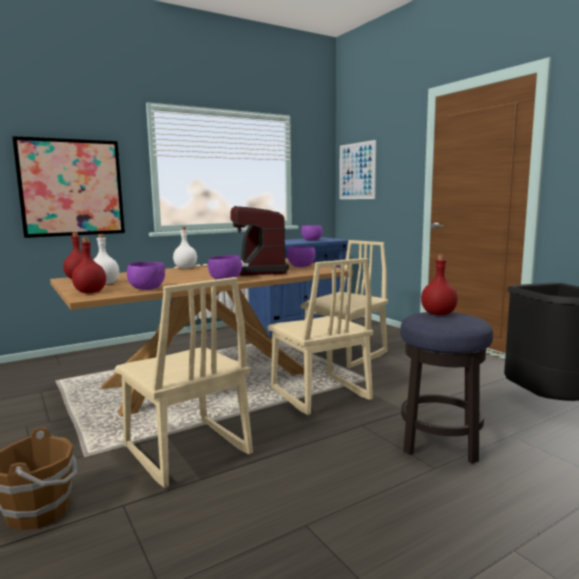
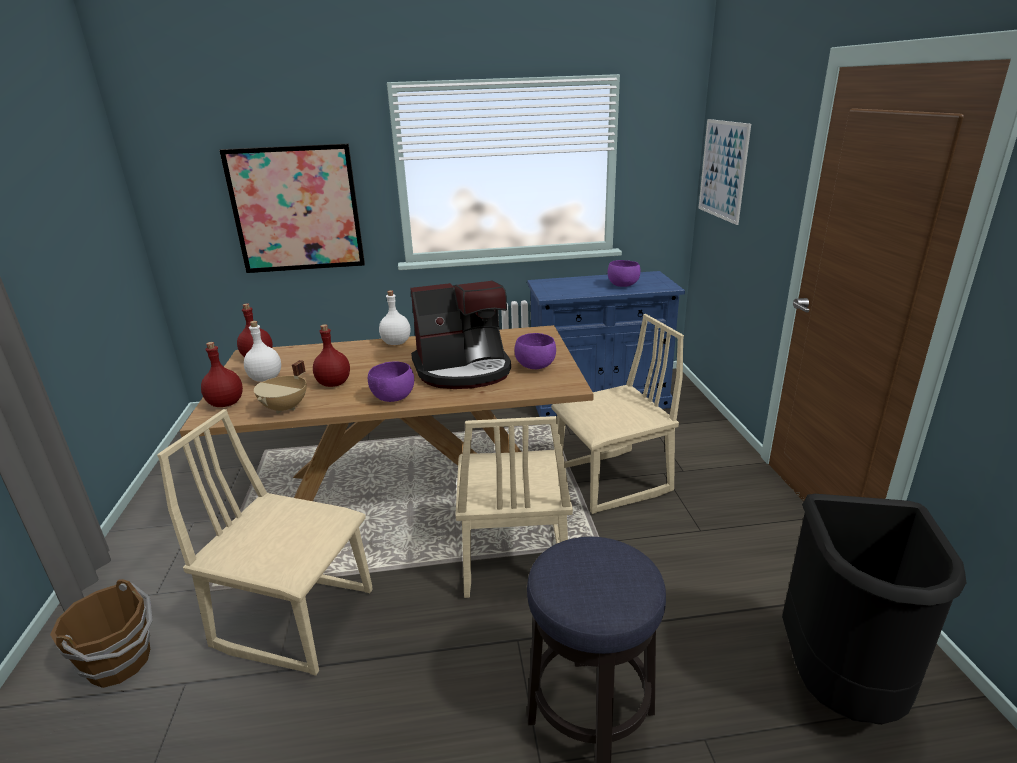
camera: 25 degrees right, 15 degrees up
beige chair [115,277,253,488] -> beige chair turned 120 degrees clockwise [157,409,373,676]
purple bowl [127,262,165,290] -> beige cooking pot [254,360,307,414]
coffee machine [230,206,289,276] -> coffee machine turned 120 degrees counterclockwise [410,281,511,389]
red bottle [421,255,458,315] -> red bottle moved to [313,324,350,387]

